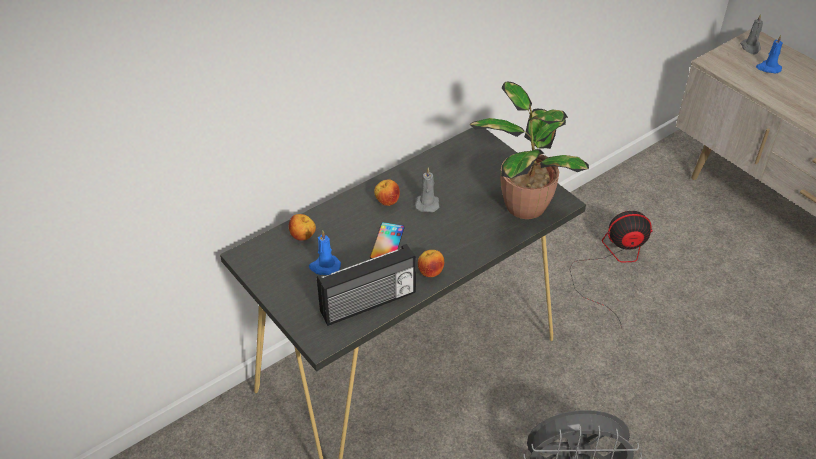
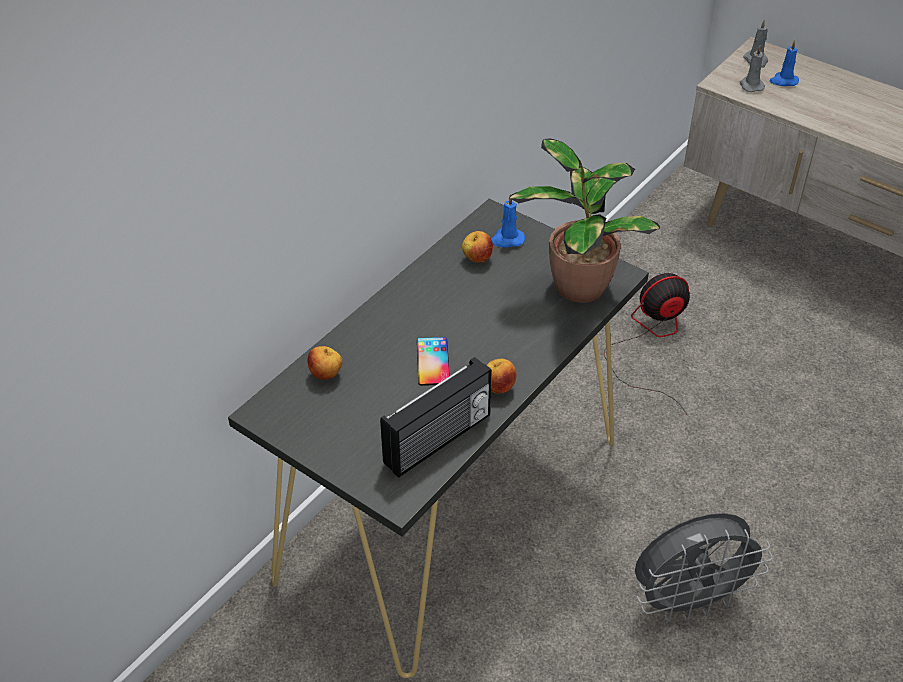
camera: 15 degrees left, 0 degrees up
blue candle [309,230,341,275] -> blue candle moved to [491,194,525,248]
apple [374,179,400,206] -> apple moved to [462,231,493,263]
grey candle [415,168,439,212] -> grey candle moved to [740,46,765,92]

